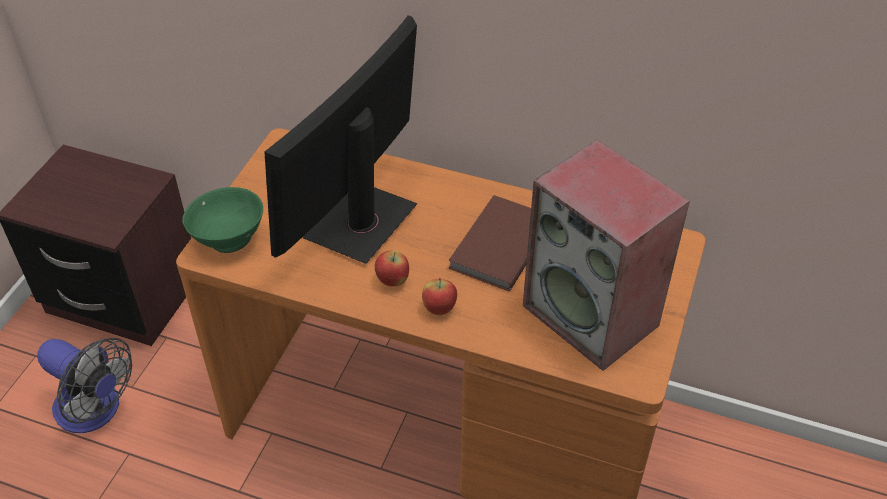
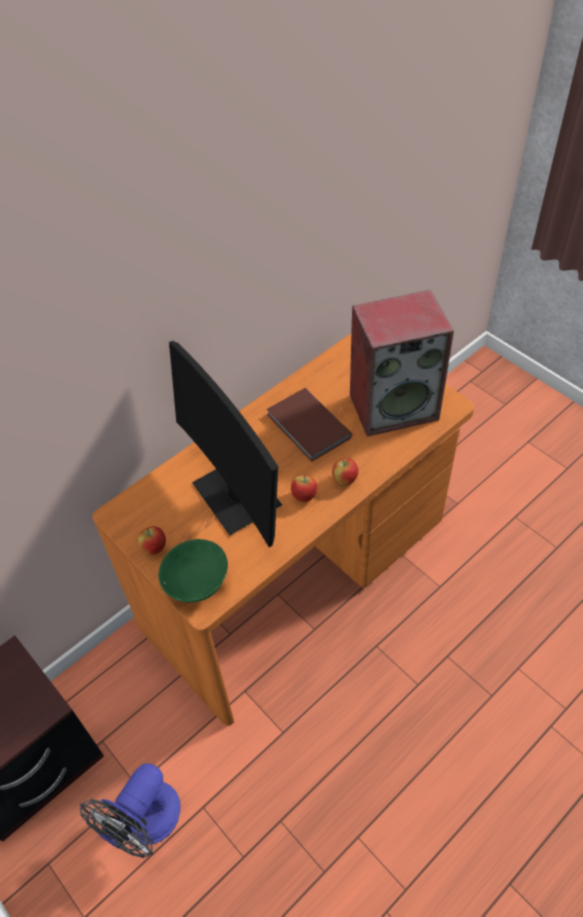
camera: 60 degrees left, 5 degrees up
fan [37,338,132,433] -> fan turned 150 degrees clockwise [80,763,181,858]
none -> apple [138,526,166,555]

